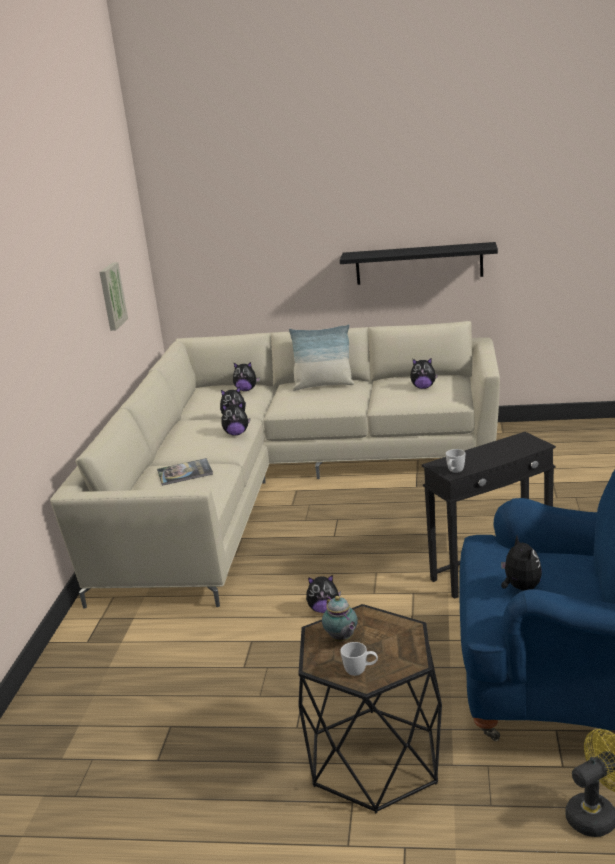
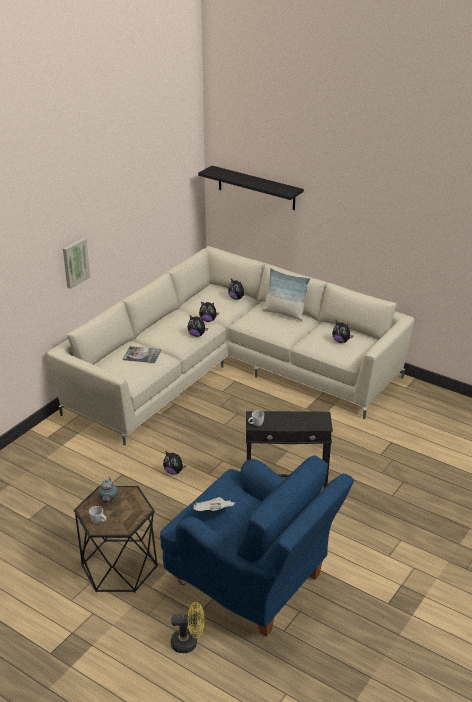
camera: 25 degrees right, 10 degrees up
picture [99,262,128,331] -> picture moved to [63,238,90,289]
black shelf [340,242,498,285] -> black shelf moved to [198,166,304,210]
plush toy [501,536,542,591] -> newspaper [193,497,235,511]

